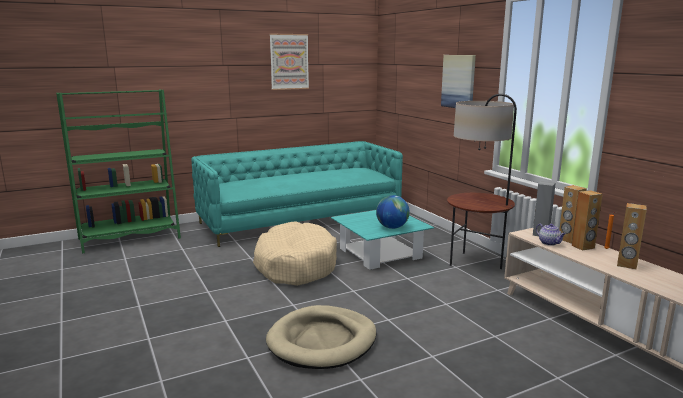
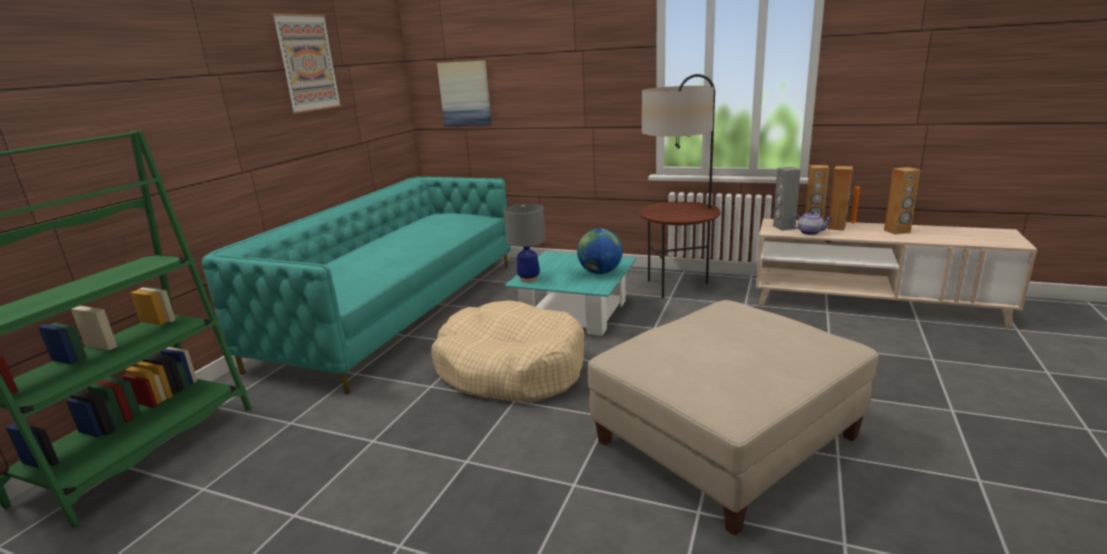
camera: 40 degrees left, 5 degrees up
beige dog bed [266,305,377,369] -> beige ottoman [588,300,879,536]
picture [441,55,476,108] -> picture moved to [437,60,492,127]
none -> grey table lamp [504,203,545,282]

